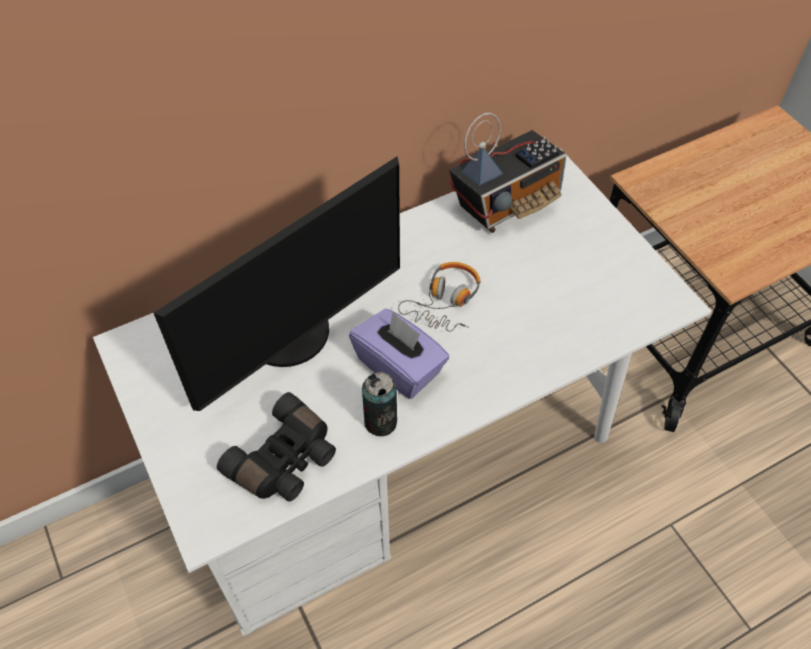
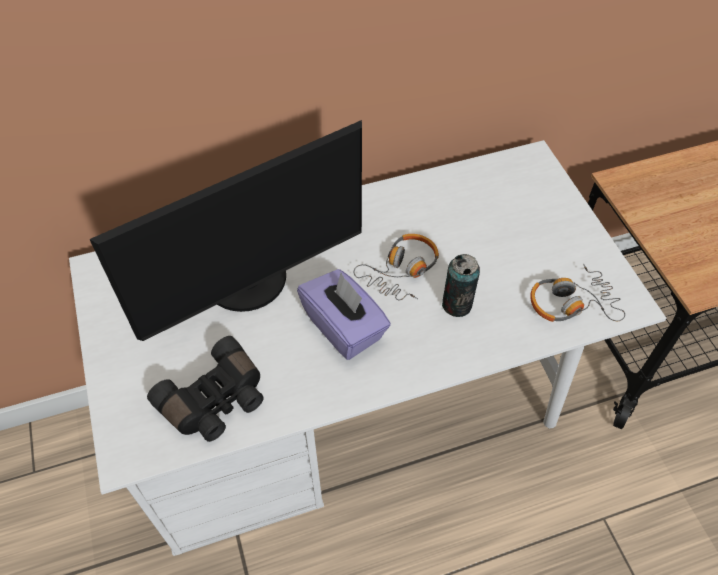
camera: 10 degrees right, 0 degrees up
can [362,372,397,436] -> can moved to [442,254,480,317]
radio [449,113,567,233] -> none
none -> headphones [530,264,625,322]

